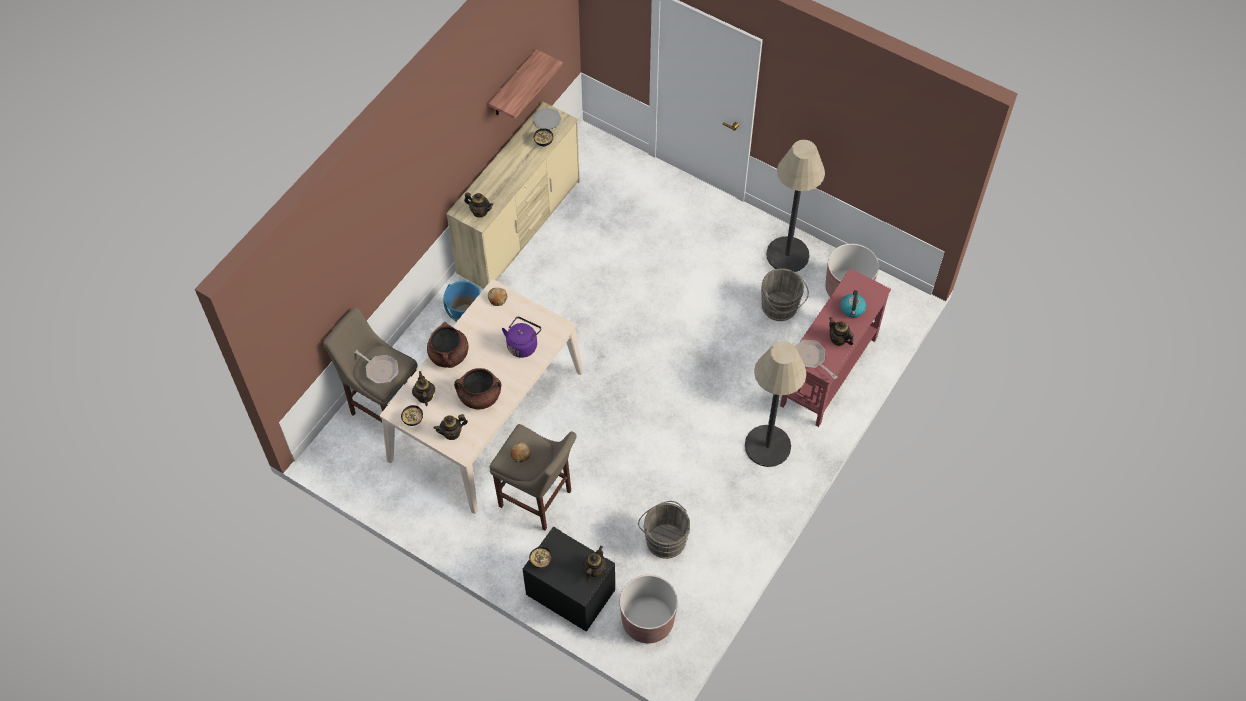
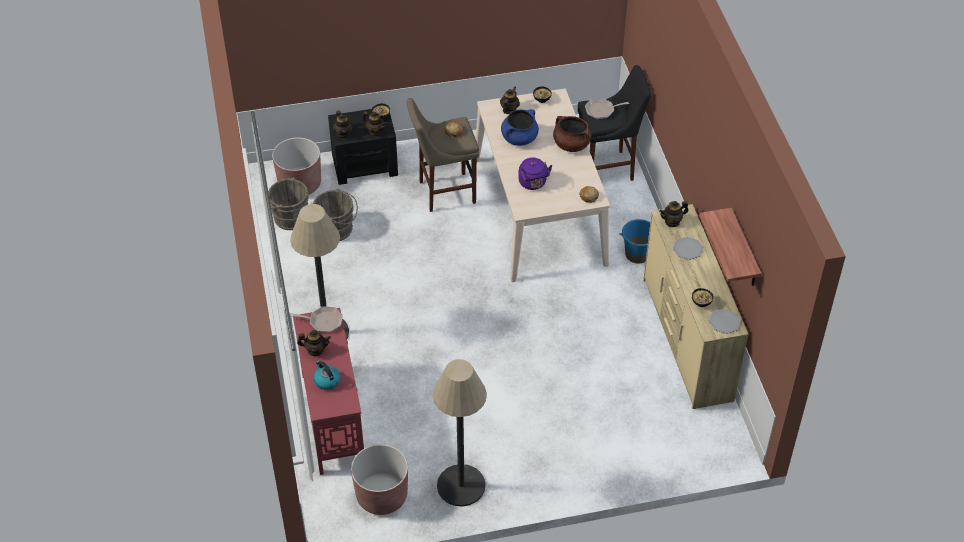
camera: 135 degrees right, 10 degrees down
beige stool [323,307,417,422] -> black stool [578,65,652,181]
teapot [412,371,436,406] -> teapot moved to [362,111,387,136]
brown cooking pot [454,368,501,410] -> blue cooking pot [501,109,539,146]
grey bucket [761,268,809,321] -> grey bucket moved to [268,178,308,230]
none -> plate [673,237,703,260]

